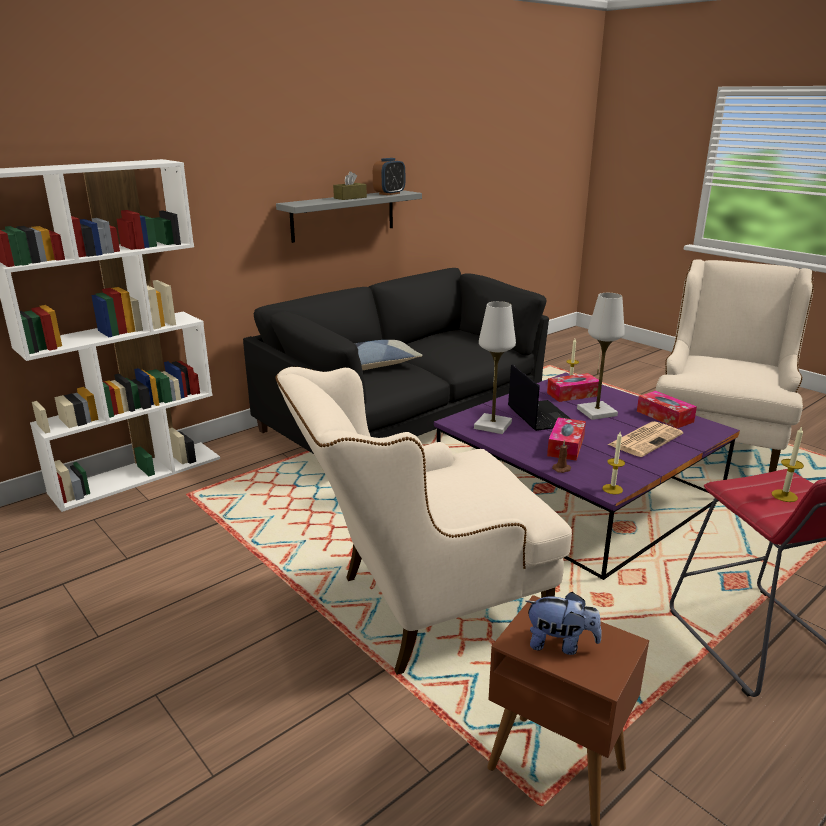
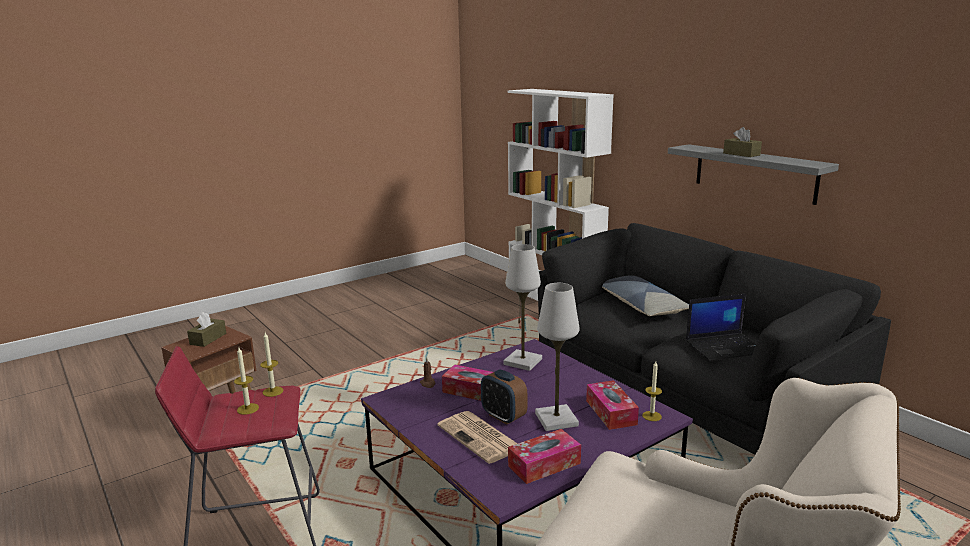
camera: 95 degrees right, 5 degrees down
beige armchair [275,367,572,675] -> none
alarm clock [373,158,405,195] -> alarm clock moved to [481,369,527,424]
laptop [508,364,571,431] -> laptop moved to [686,294,756,361]
plush toy [525,592,602,655] -> brown tissue box [187,312,226,347]
candle [603,432,625,494] -> candle moved to [260,332,284,397]

